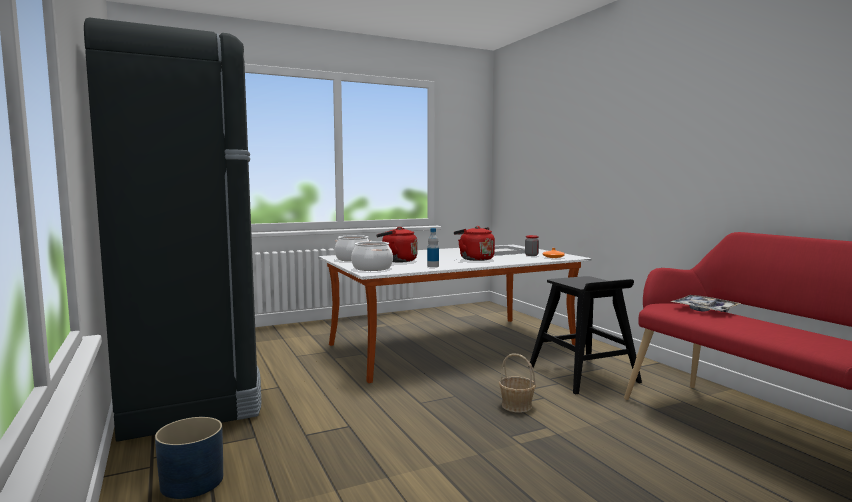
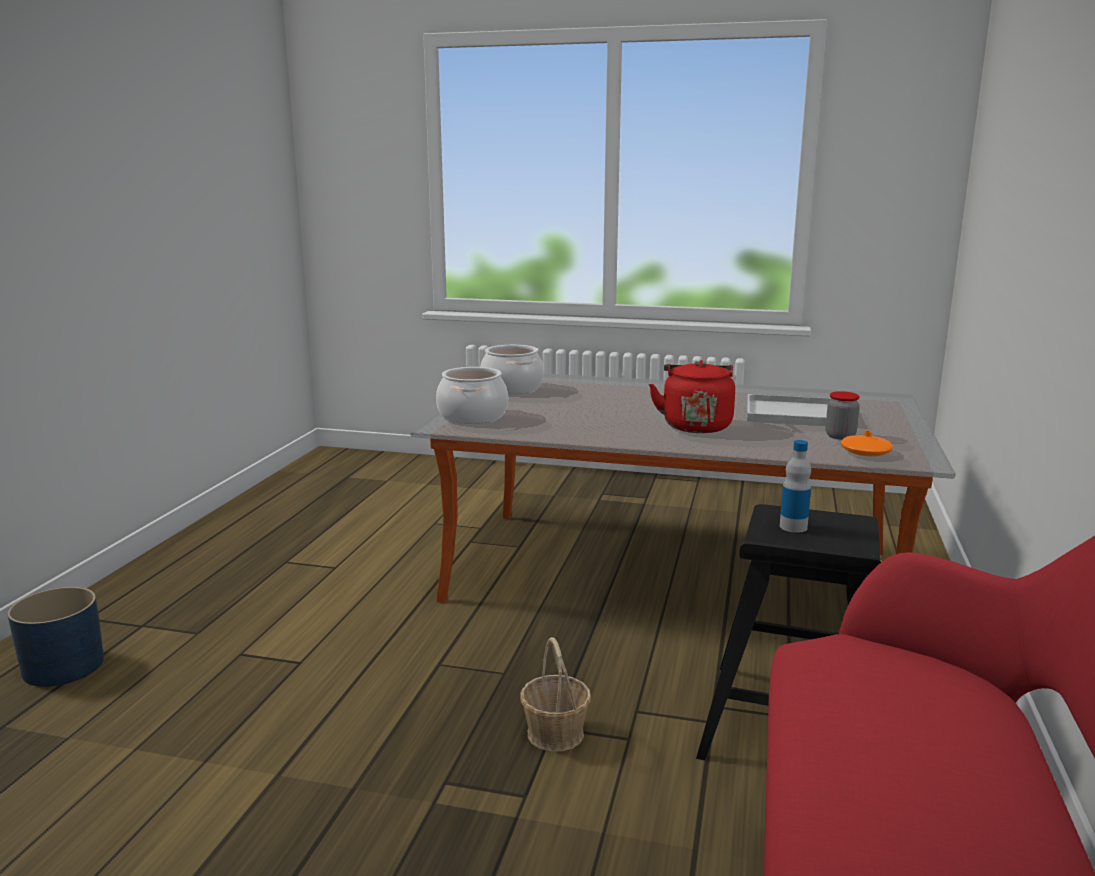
camera: 40 degrees right, 10 degrees up
black fridge [84,18,261,442] -> none
red kettle [376,227,417,262] -> none
bottle [427,228,439,267] -> bottle moved to [780,440,811,533]
tray [671,295,741,312] -> none

